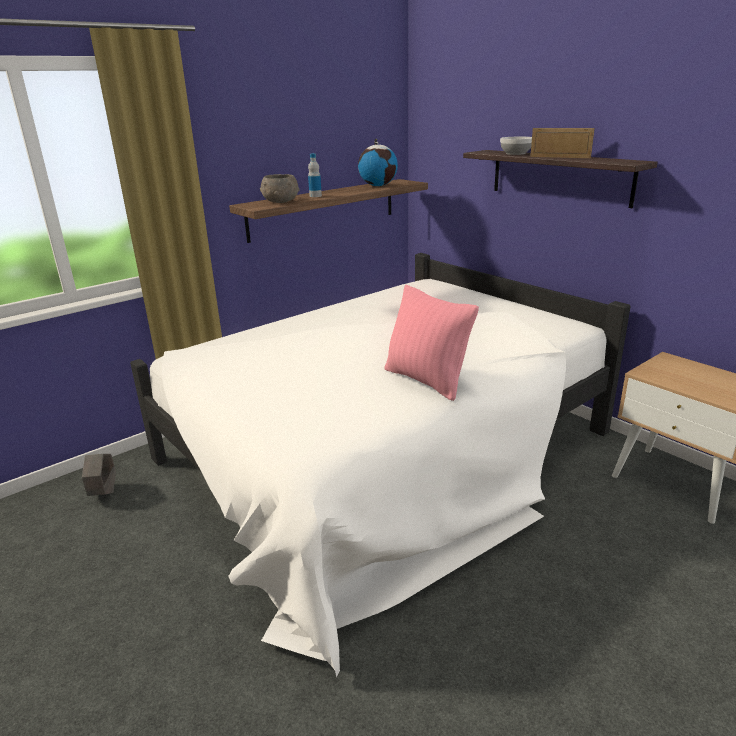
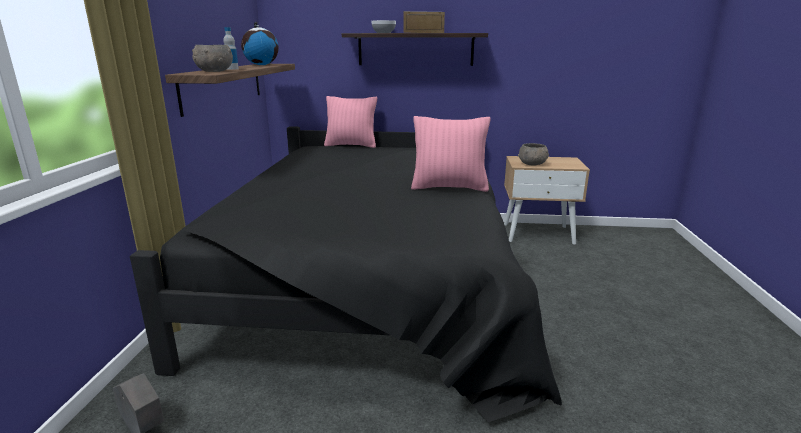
camera: 45 degrees left, 5 degrees down
white bed [130,253,631,677] -> black bed [130,126,562,422]
none -> pink pillow [324,96,377,148]
none -> grey bowl [518,143,549,166]

